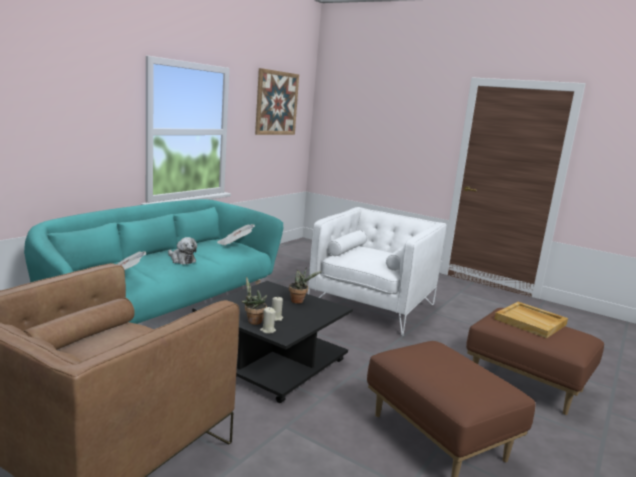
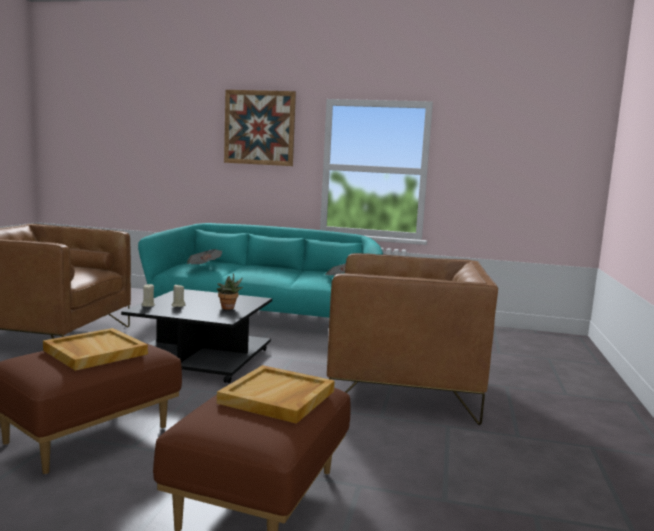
camera: 70 degrees right, 5 degrees down
plush toy [168,237,197,264] -> none
potted plant [241,276,267,325] -> none
picture [255,68,299,135] -> picture moved to [224,90,296,166]
white armchair [308,207,446,337] -> brown armchair [327,253,498,425]
none -> beige tray [43,328,148,371]

